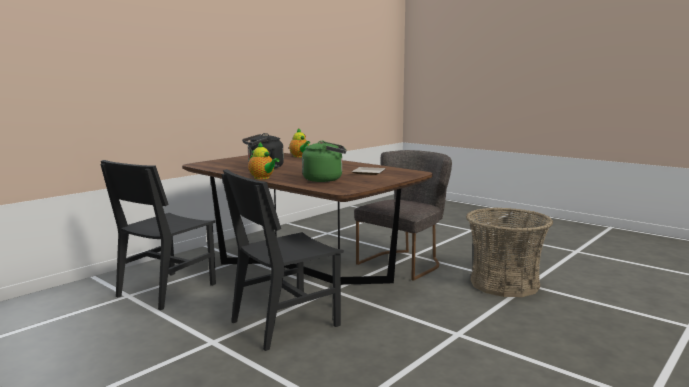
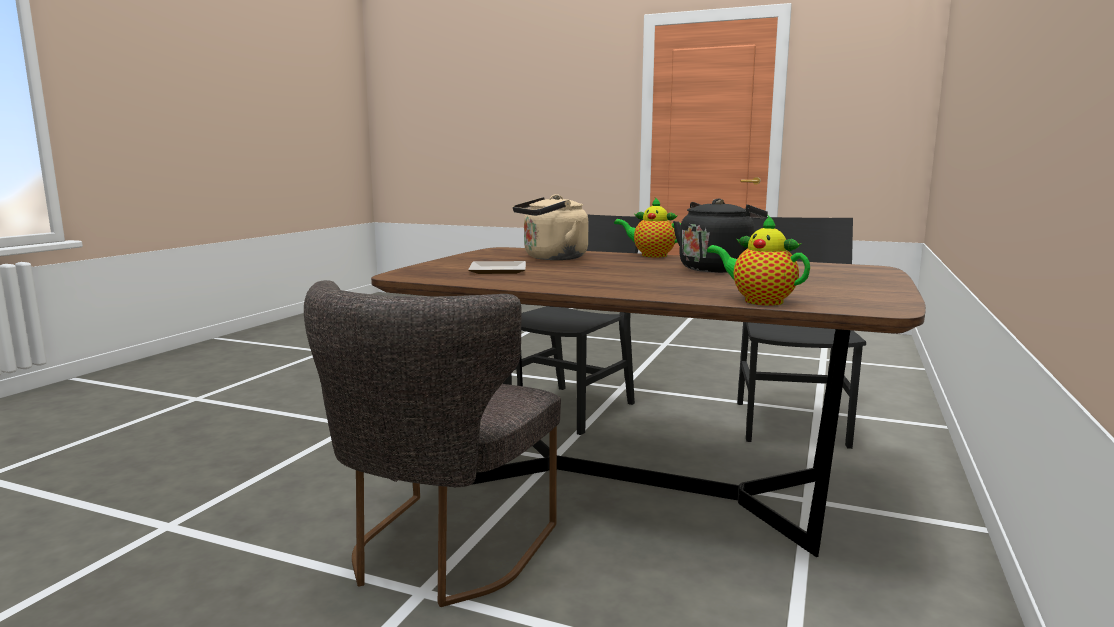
camera: 160 degrees right, 0 degrees up
green kettle [302,141,346,182] -> beige kettle [513,194,588,260]
basket [466,207,553,297] -> none

